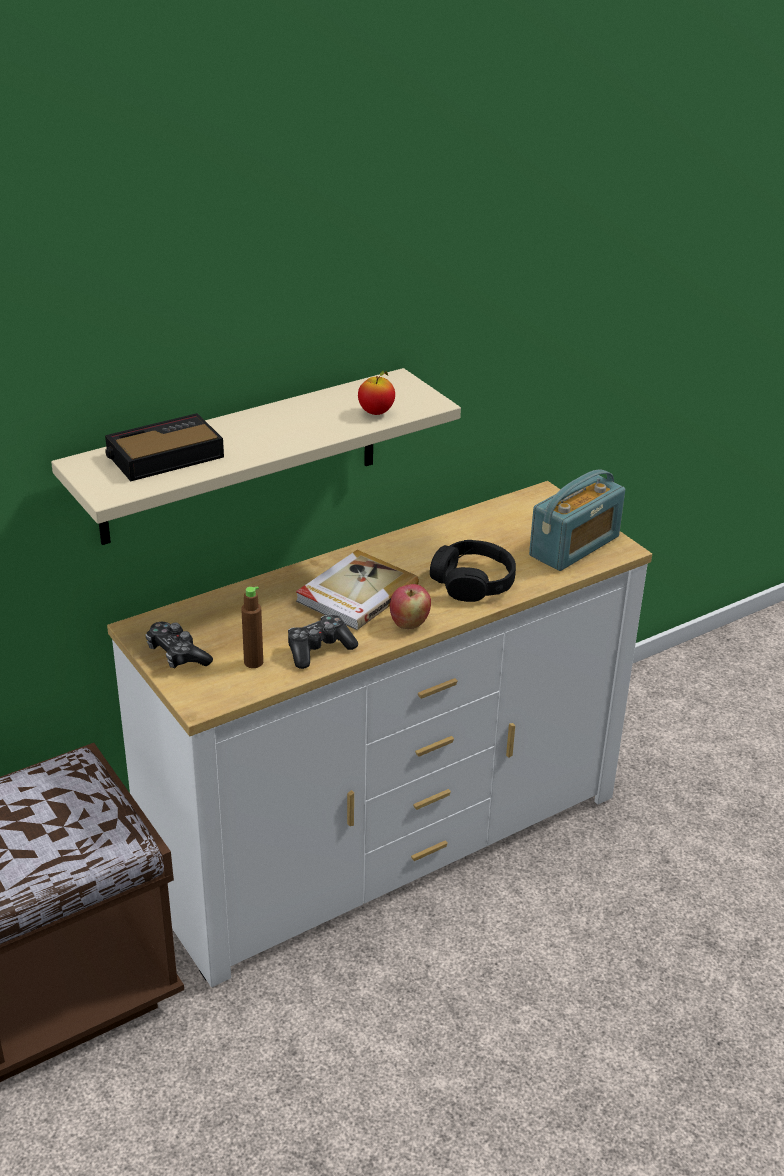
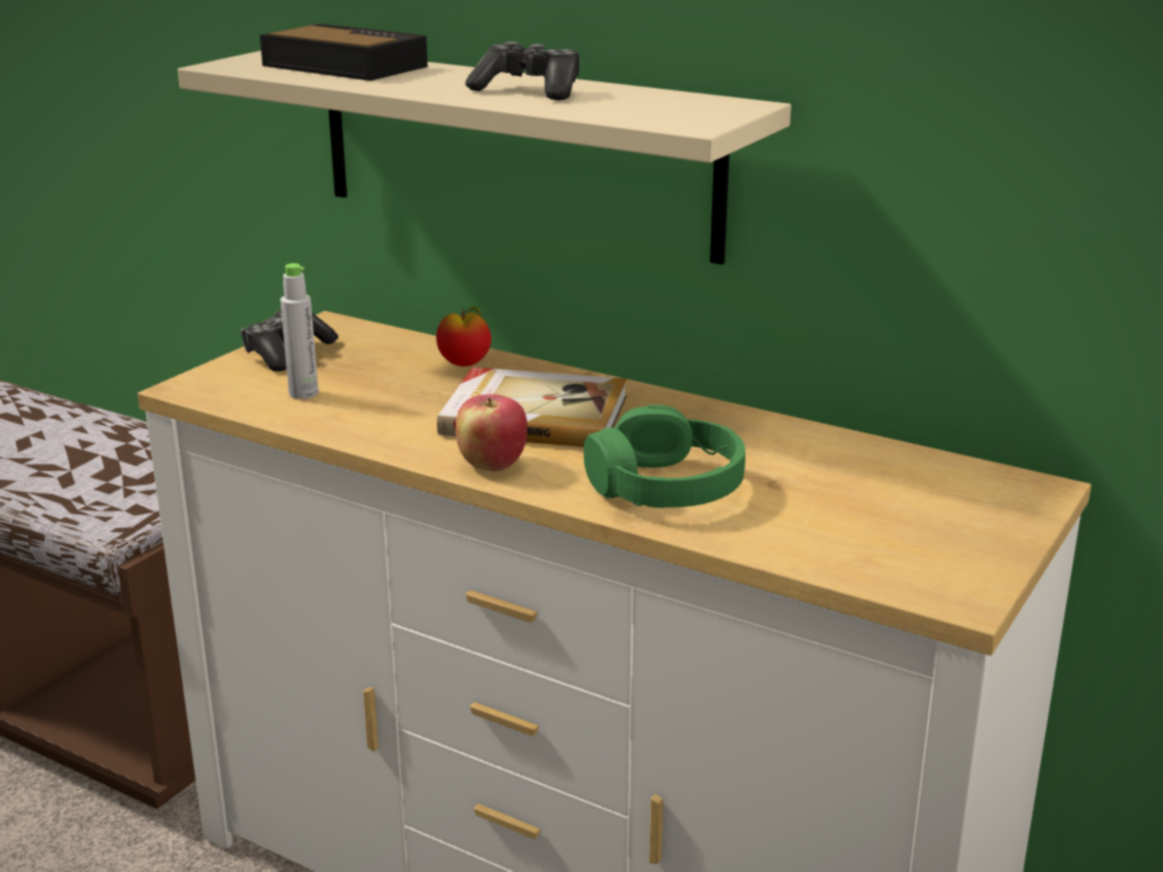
camera: 65 degrees right, 10 degrees down
brown bottle [241,586,263,668] -> grey bottle [280,263,318,399]
game controller [288,615,358,669] -> game controller moved to [465,41,579,100]
apple [358,371,395,415] -> apple moved to [436,306,491,366]
black headphones [430,540,516,602] -> green headphones [584,405,745,508]
radio [529,470,625,571] -> none

